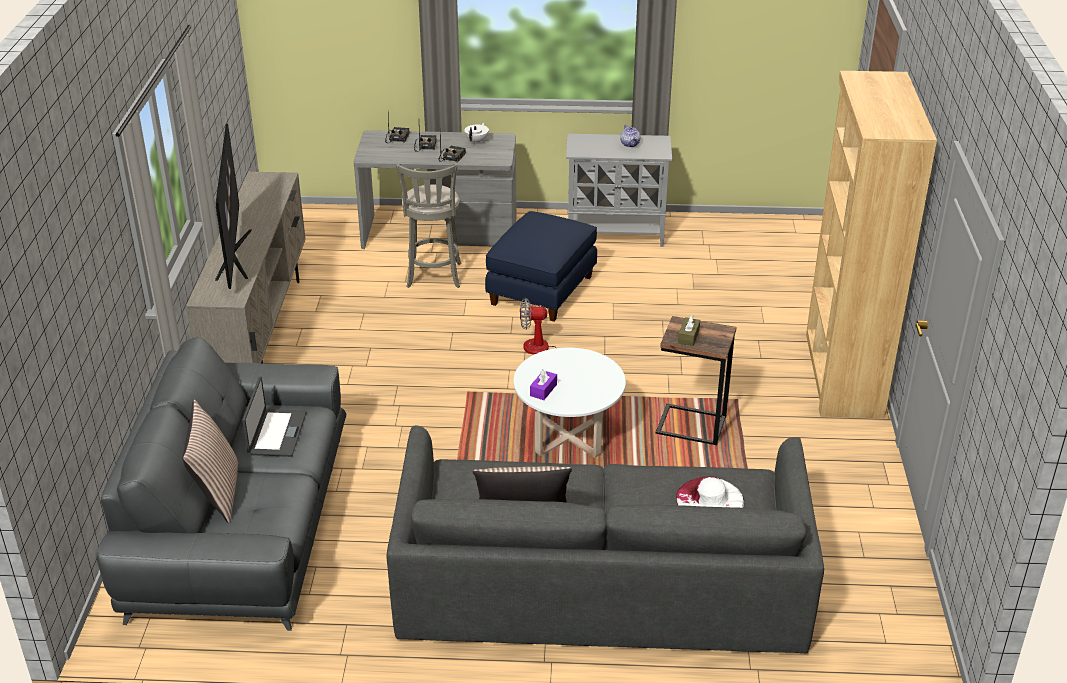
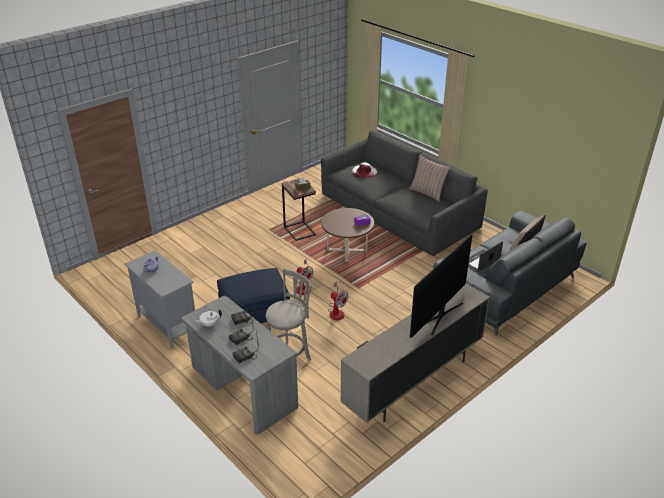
camera: 135 degrees left, 0 degrees up
white coffee table [513,348,626,458] -> brown coffee table [321,208,374,262]
brown bookcase [806,71,937,418] -> none
none -> fan [328,281,349,320]

